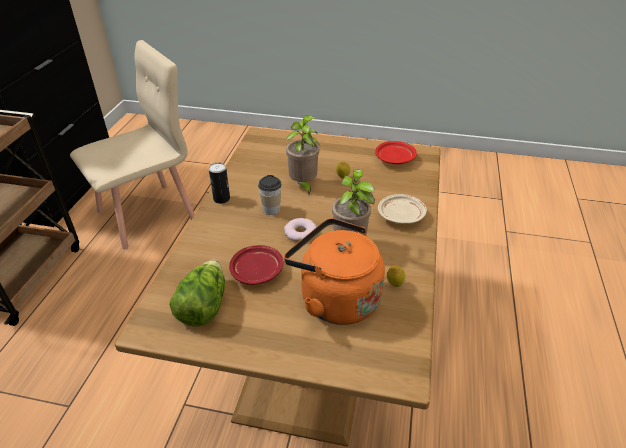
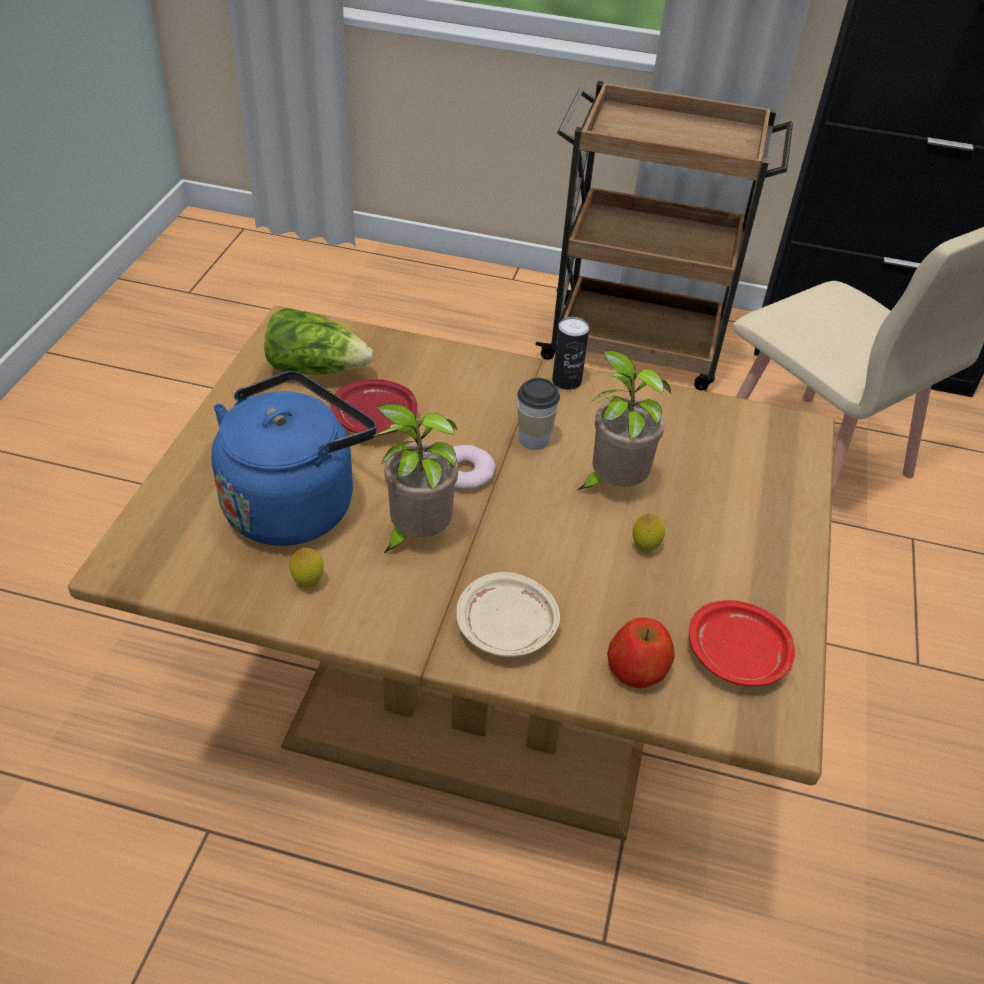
camera: 90 degrees right, 5 degrees up
orange kettle [284,218,385,325] -> blue kettle [211,371,377,546]
none -> apple [607,618,675,688]

